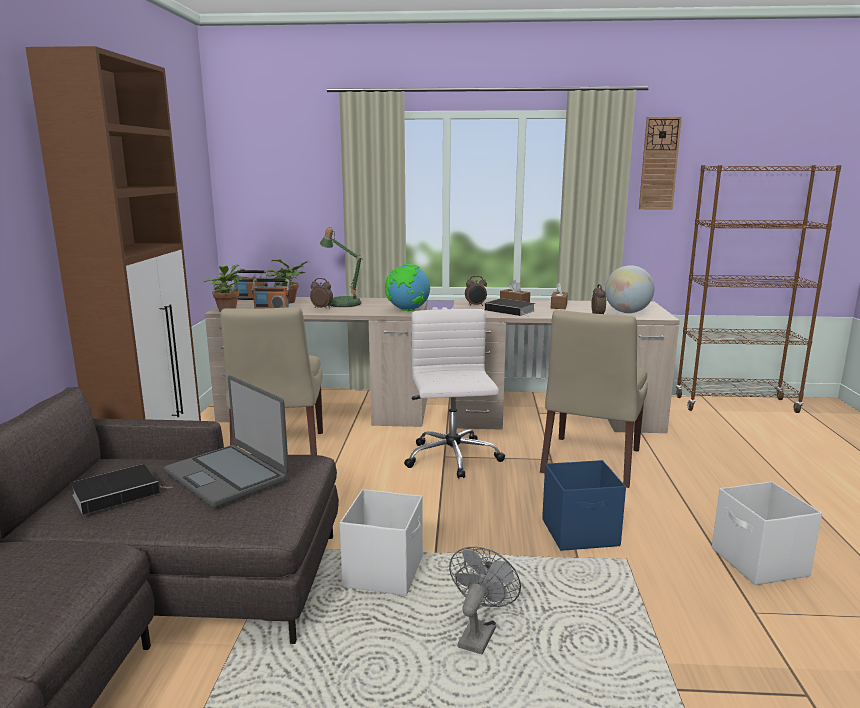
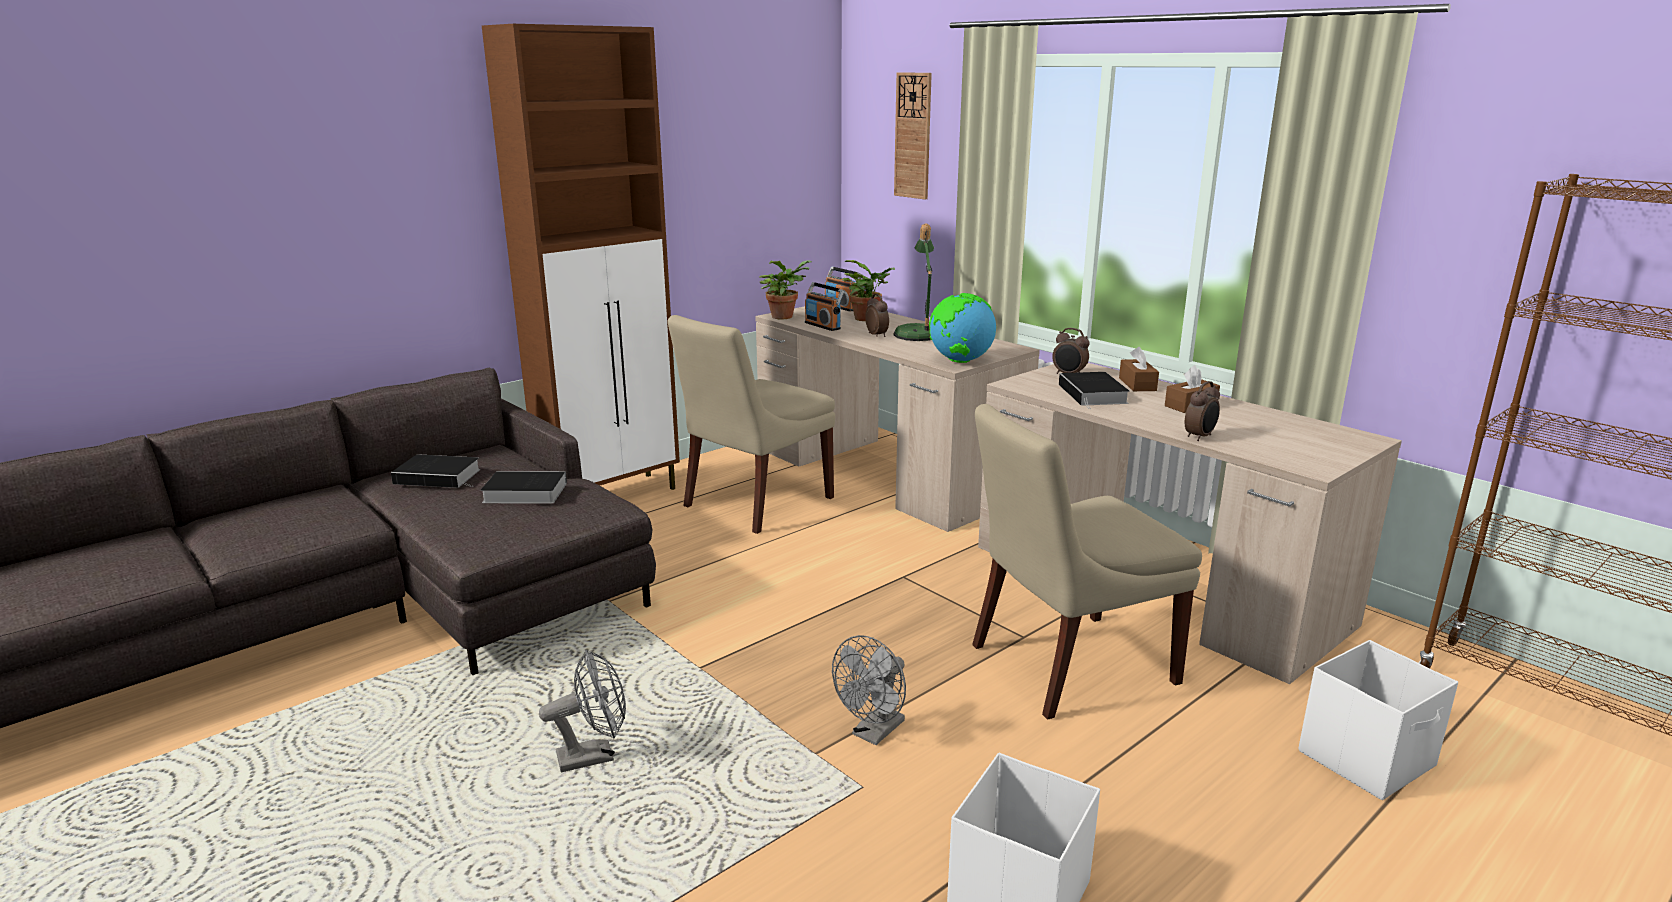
camera: 45 degrees right, 5 degrees up
laptop [164,376,289,507] -> book [480,471,567,504]
white storage box [340,489,423,596] -> white storage box moved to [1298,640,1458,800]
white office chair [404,309,505,479] -> none
blue storage box [542,460,626,551] -> grey fan [832,635,906,745]
globe [605,265,654,313] -> none
wall clock [639,117,682,209] -> wall clock moved to [894,72,932,199]

